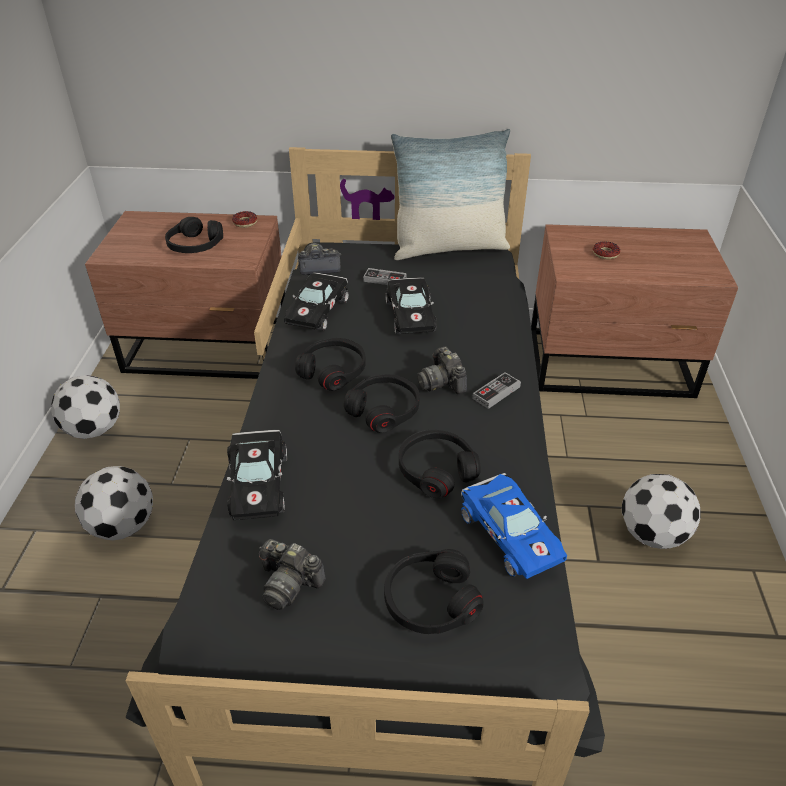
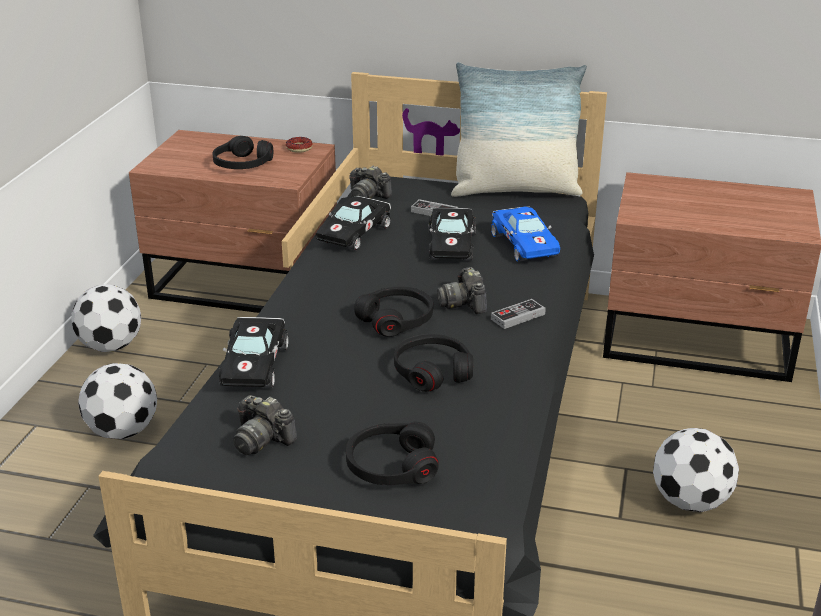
camera: 10 degrees right, 10 degrees down
black headphones [295,338,366,391] -> none
camera [298,243,341,275] -> camera turned 150 degrees counterclockwise [349,166,392,199]
blue toy car [461,473,567,579] -> blue toy car moved to [491,206,560,262]
donut [593,241,620,260] -> none

